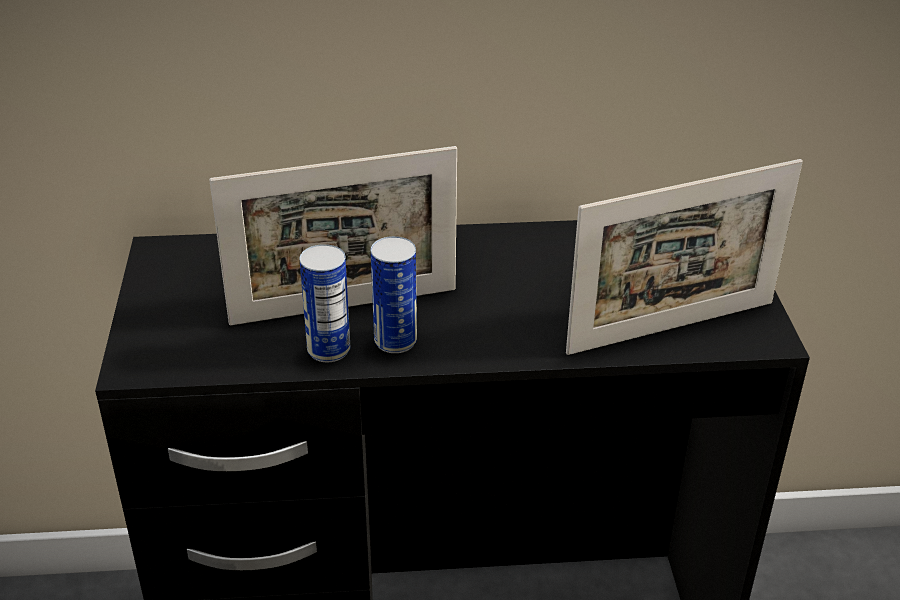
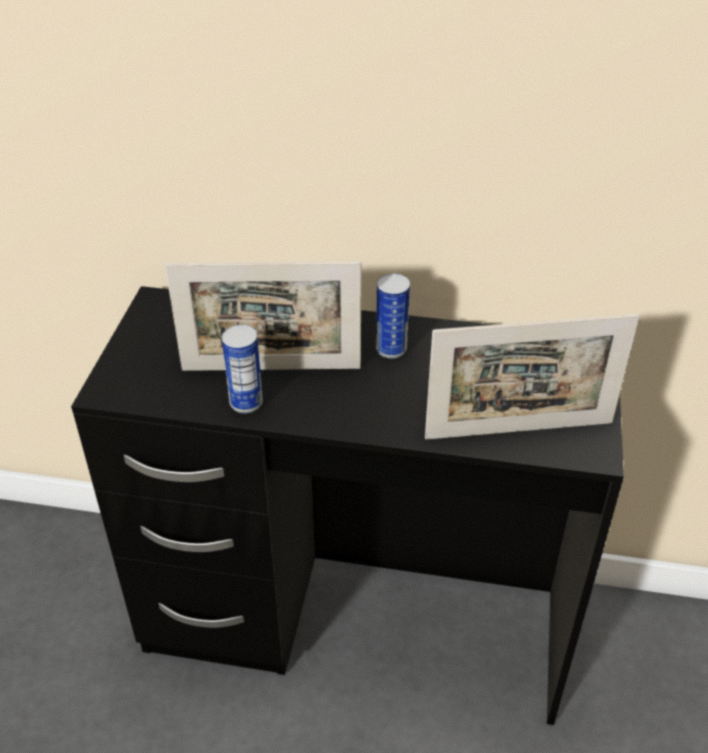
camera: 15 degrees right, 5 degrees up
can [371,236,417,353] -> can moved to [376,274,410,359]

